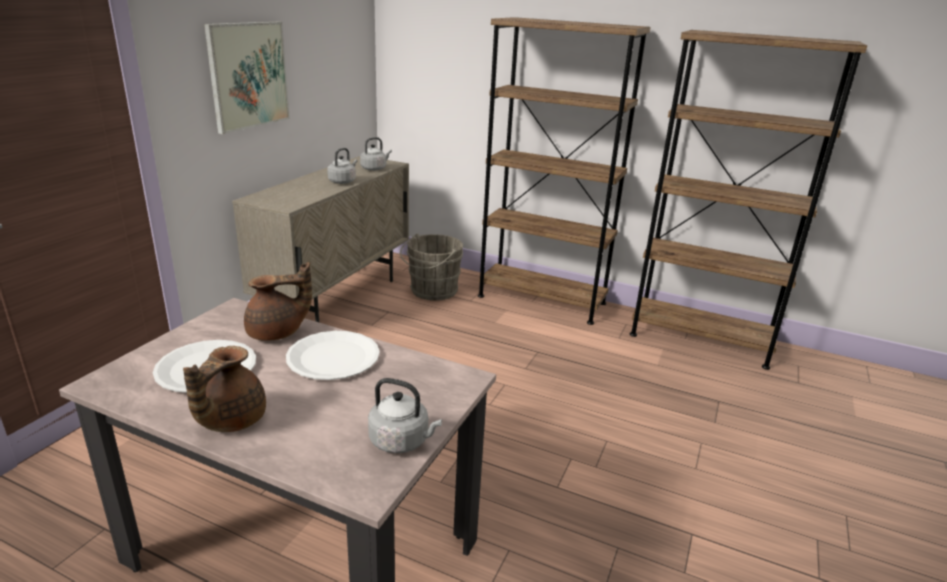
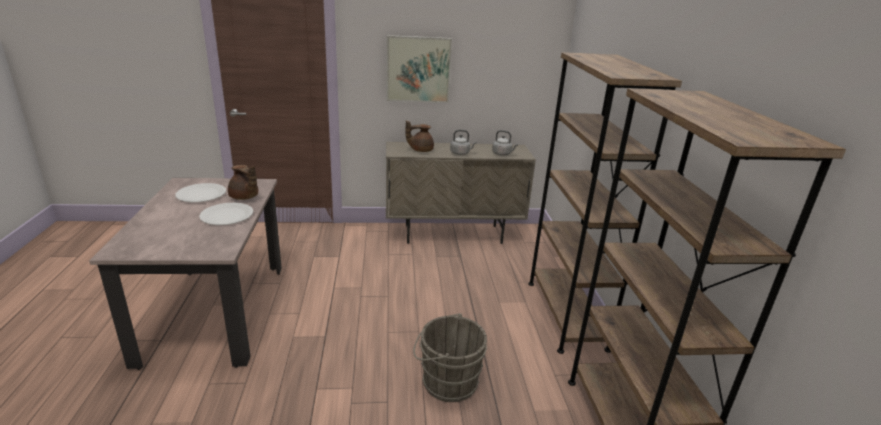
camera: 60 degrees right, 0 degrees up
brown teapot [183,346,266,432] -> brown teapot moved to [406,121,434,152]
grey kettle [368,378,442,453] -> none
grey bucket [400,233,463,301] -> grey bucket moved to [413,313,487,402]

